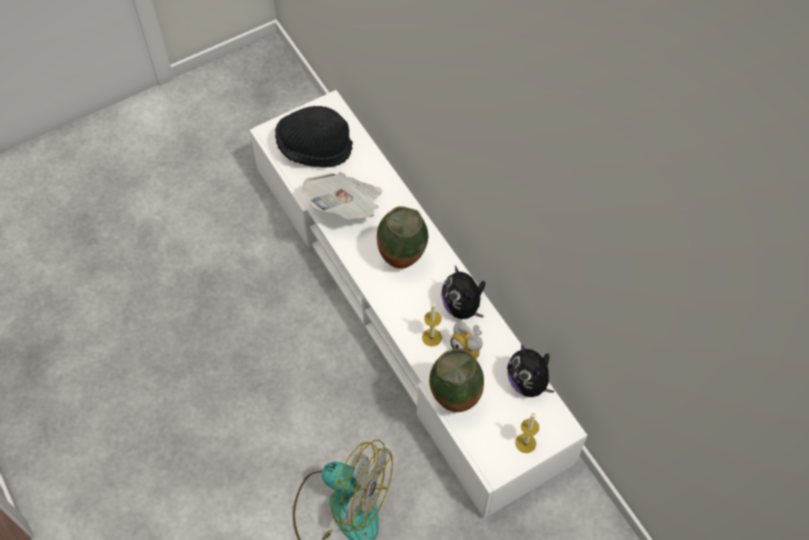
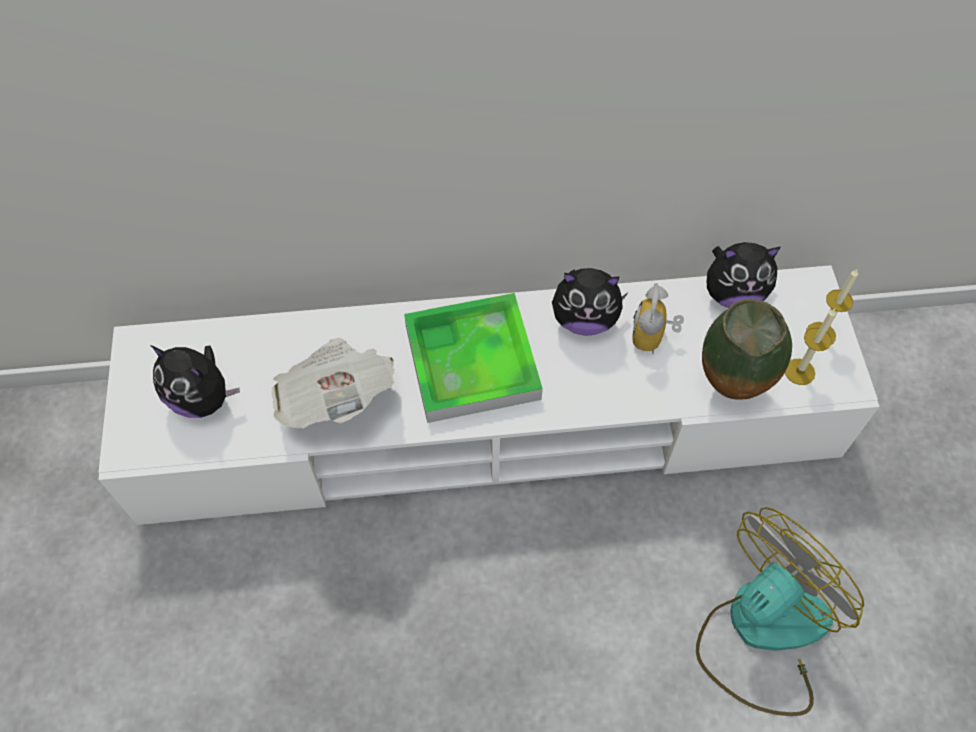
camera: 65 degrees left, 0 degrees up
black hat [275,106,353,168] -> plush toy [150,345,240,418]
vase [377,206,428,269] -> tray [404,293,543,423]
candle [422,302,442,346] -> candle moved to [785,309,836,385]
alarm clock [450,322,482,359] -> alarm clock turned 120 degrees clockwise [632,283,684,354]

